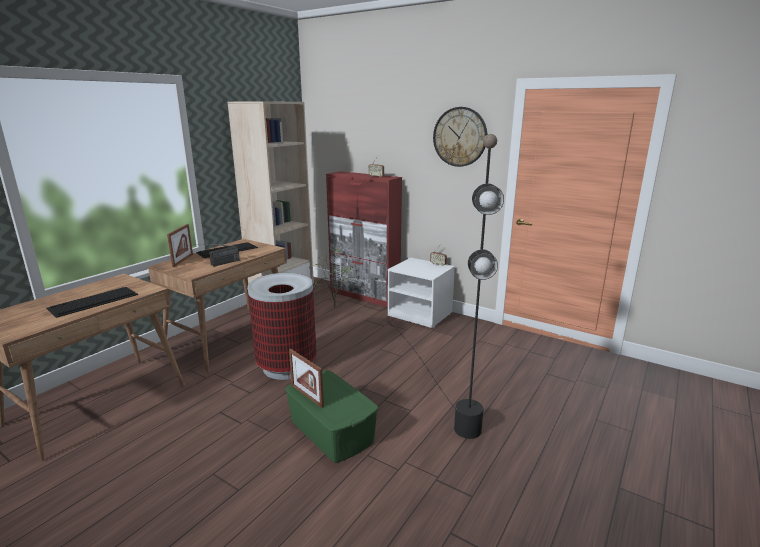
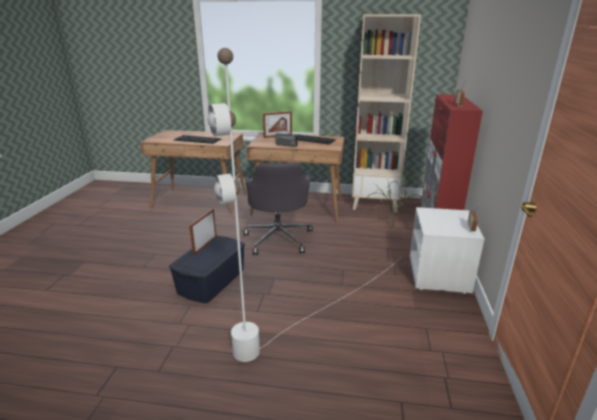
camera: 65 degrees right, 5 degrees up
trash can [248,273,317,380] -> grey office chair [244,163,313,255]
green storage box [285,370,378,463] -> blue storage box [169,236,245,303]
black floor lamp [385,134,504,439] -> white floor lamp [208,48,401,362]
wall clock [433,107,487,167] -> none

